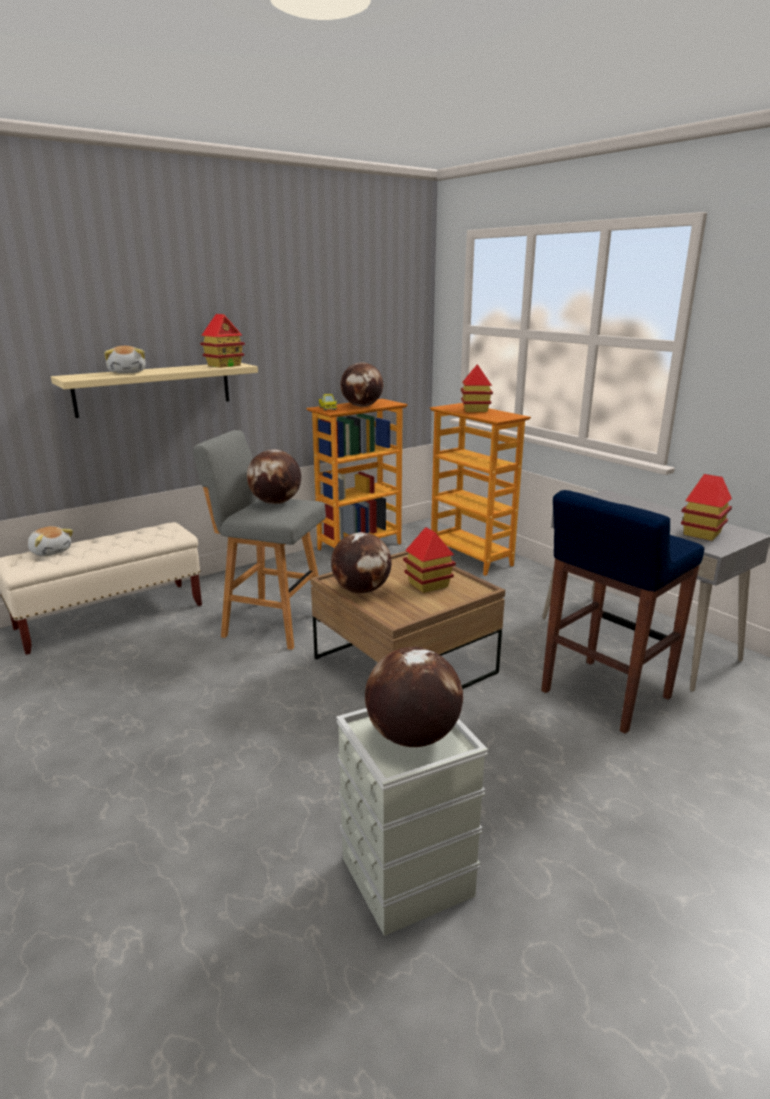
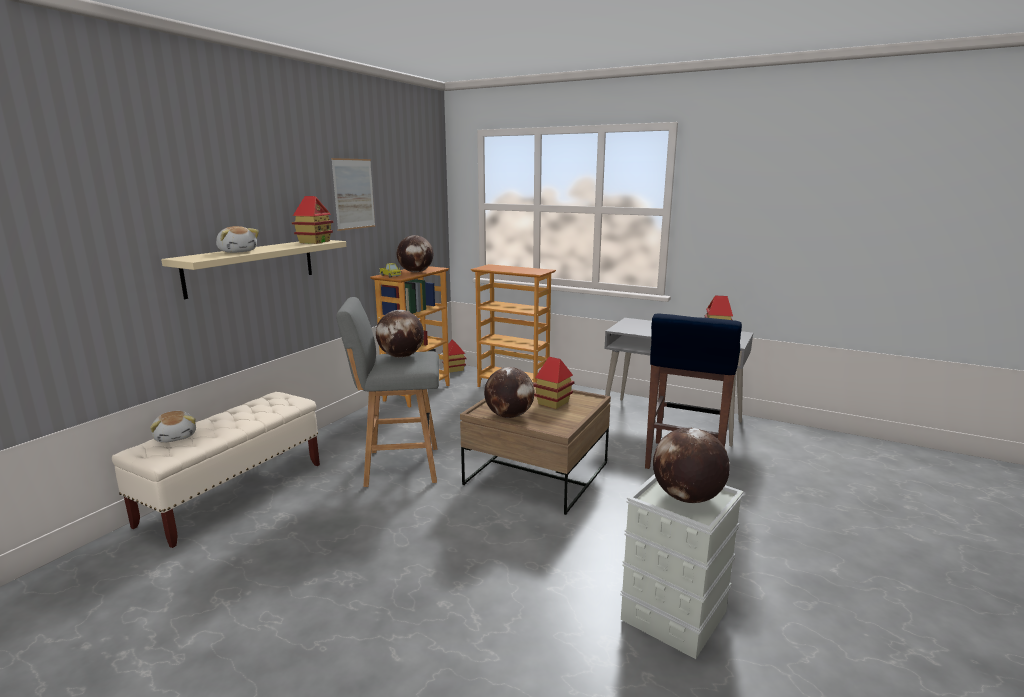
camera: 25 degrees left, 5 degrees down
plush toy [28,526,73,556] -> plush toy turned 45 degrees clockwise [150,411,196,443]
toy house [461,364,493,412] -> toy house moved to [442,340,467,373]
none -> picture [331,158,375,231]

